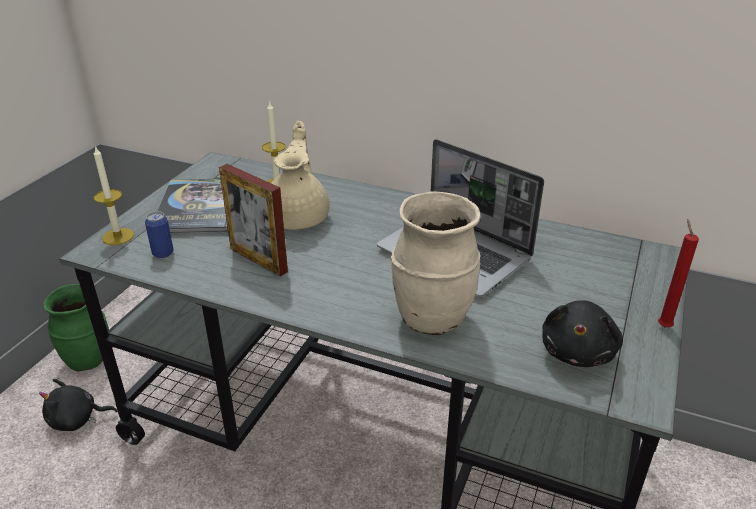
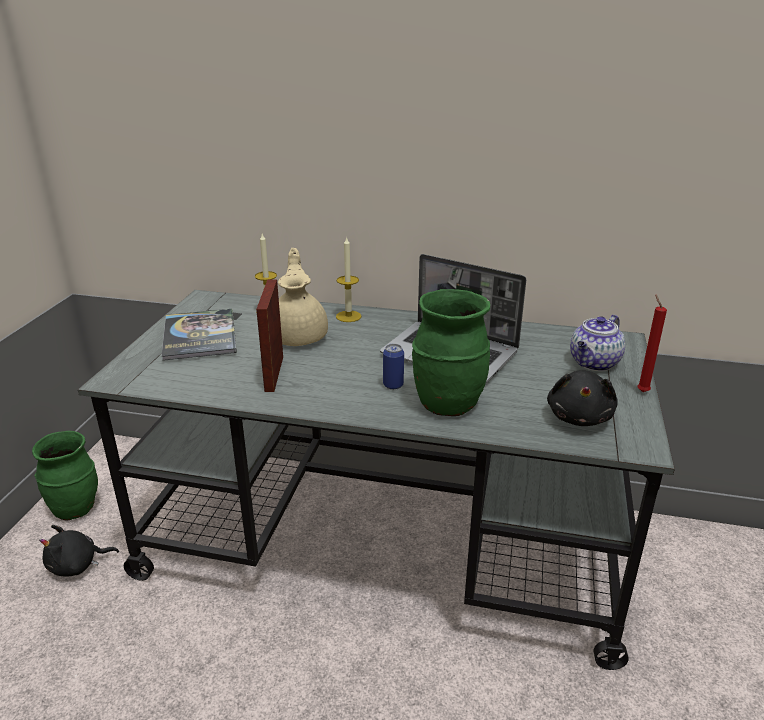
camera: 10 degrees left, 5 degrees down
candle [94,146,134,245] -> candle moved to [336,236,362,322]
can [145,211,173,258] -> can moved to [383,344,404,390]
picture frame [219,164,288,276] -> picture frame turned 60 degrees clockwise [256,279,283,392]
beige vase [391,191,481,335] -> green vase [412,289,490,416]
none -> teapot [570,315,625,371]

